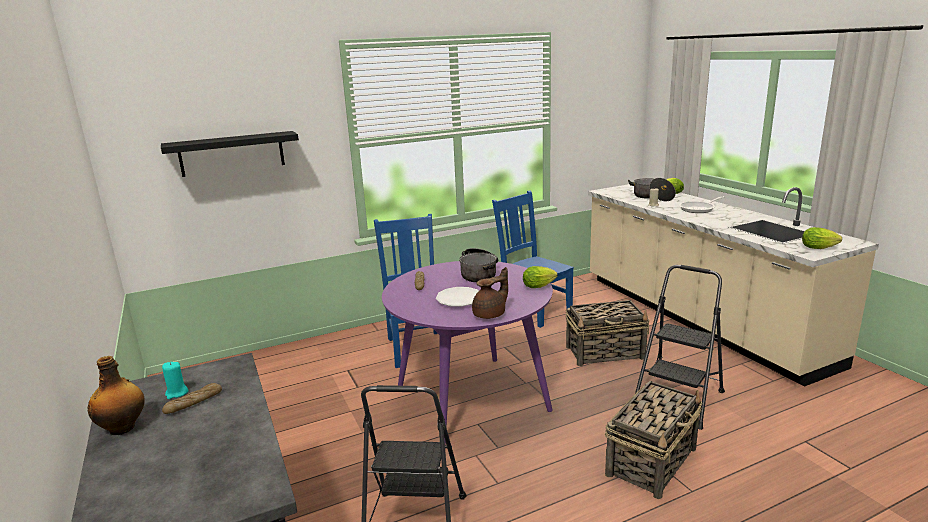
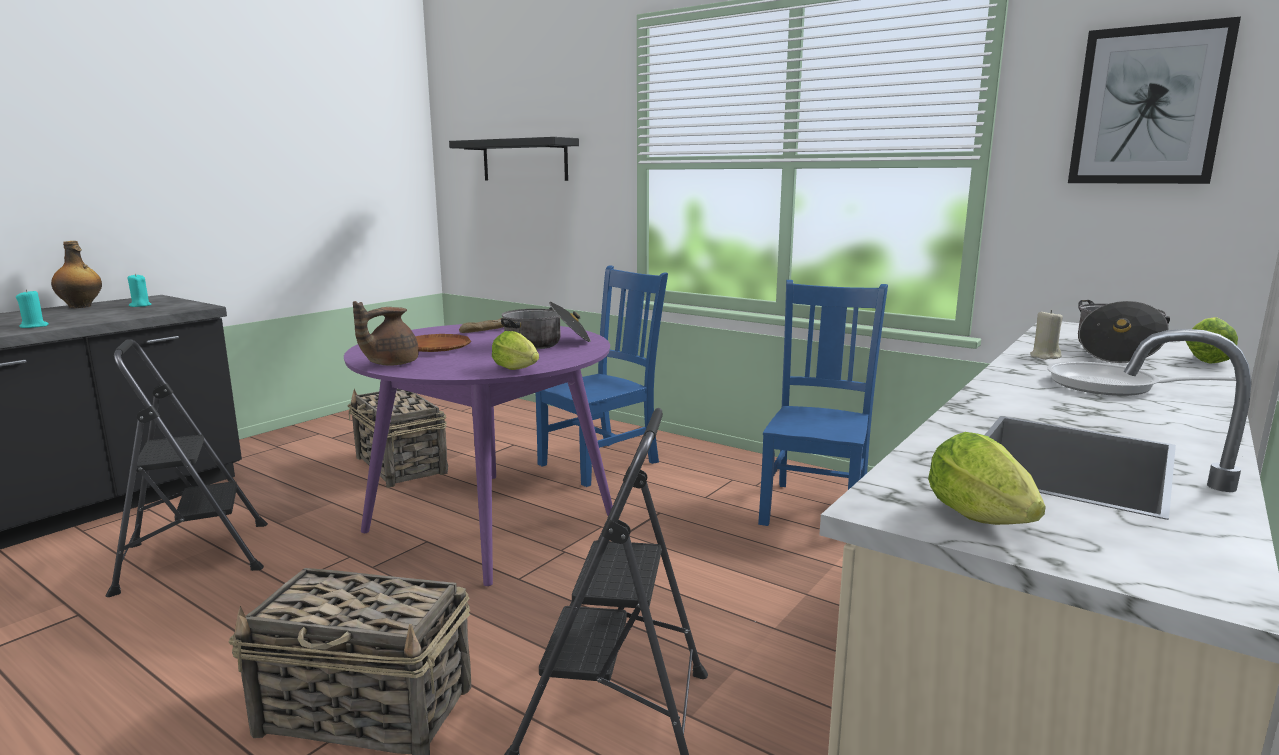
camera: 60 degrees right, 5 degrees down
bread [162,383,222,414] -> none
white plate [436,287,478,307] -> brown plate [415,334,471,352]
brown teapot [472,267,508,319] -> brown teapot turned 105 degrees clockwise [353,301,419,366]
basket [566,300,649,366] -> basket moved to [348,389,448,487]
none -> turquoise candle [16,289,49,328]
none -> picture [1068,17,1241,184]

